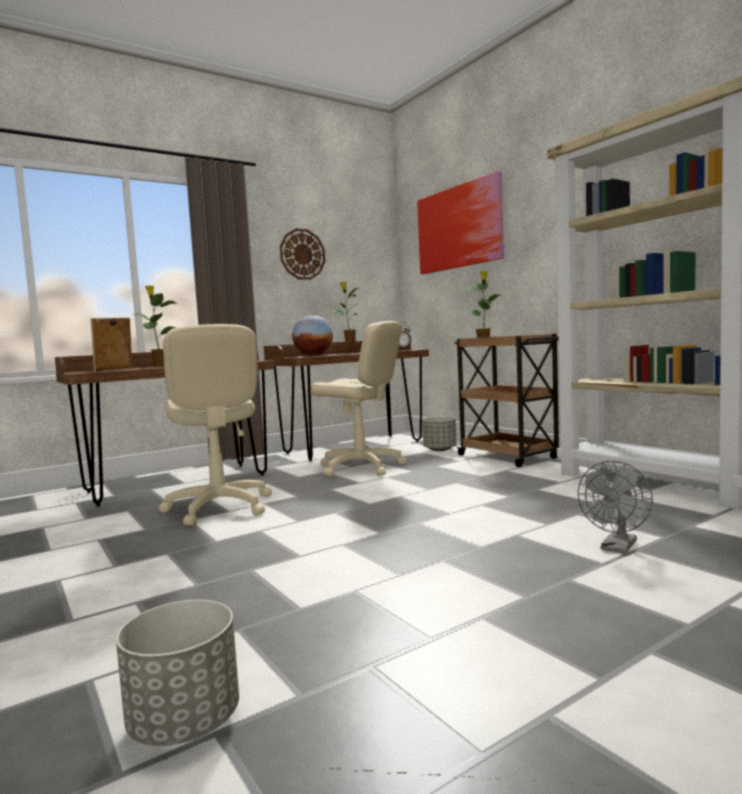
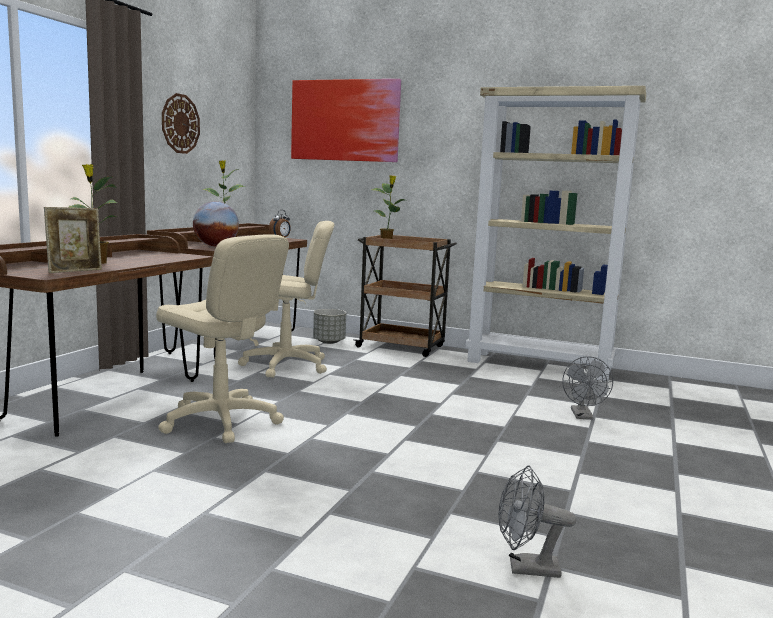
camera: 35 degrees left, 5 degrees up
picture frame [91,318,132,372] -> picture frame turned 135 degrees counterclockwise [44,207,102,273]
grey planter [116,600,239,746] -> grey fan [499,465,576,578]

